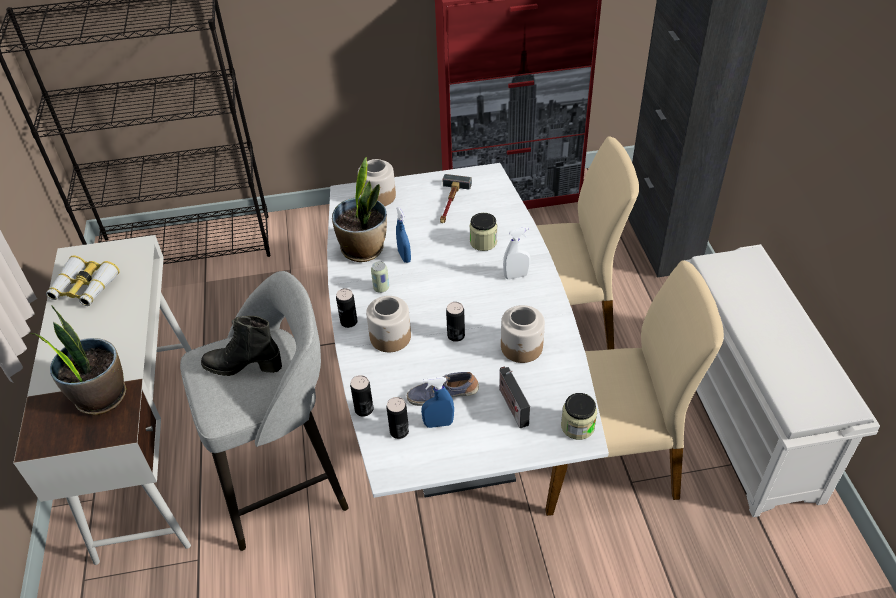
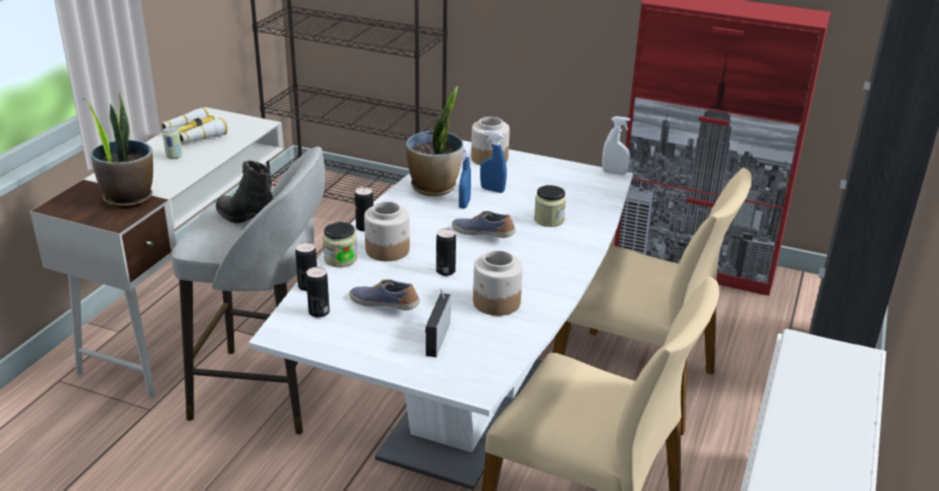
camera: 30 degrees right, 15 degrees down
can [371,261,389,293] -> can moved to [163,127,182,159]
blue spray bottle [421,377,454,428] -> blue spray bottle moved to [480,130,507,193]
hammer [440,174,472,223] -> none
white spray bottle [503,227,530,279] -> white spray bottle moved to [602,116,631,175]
jar [561,393,597,440] -> jar moved to [323,222,357,267]
none -> shoe [452,211,516,238]

